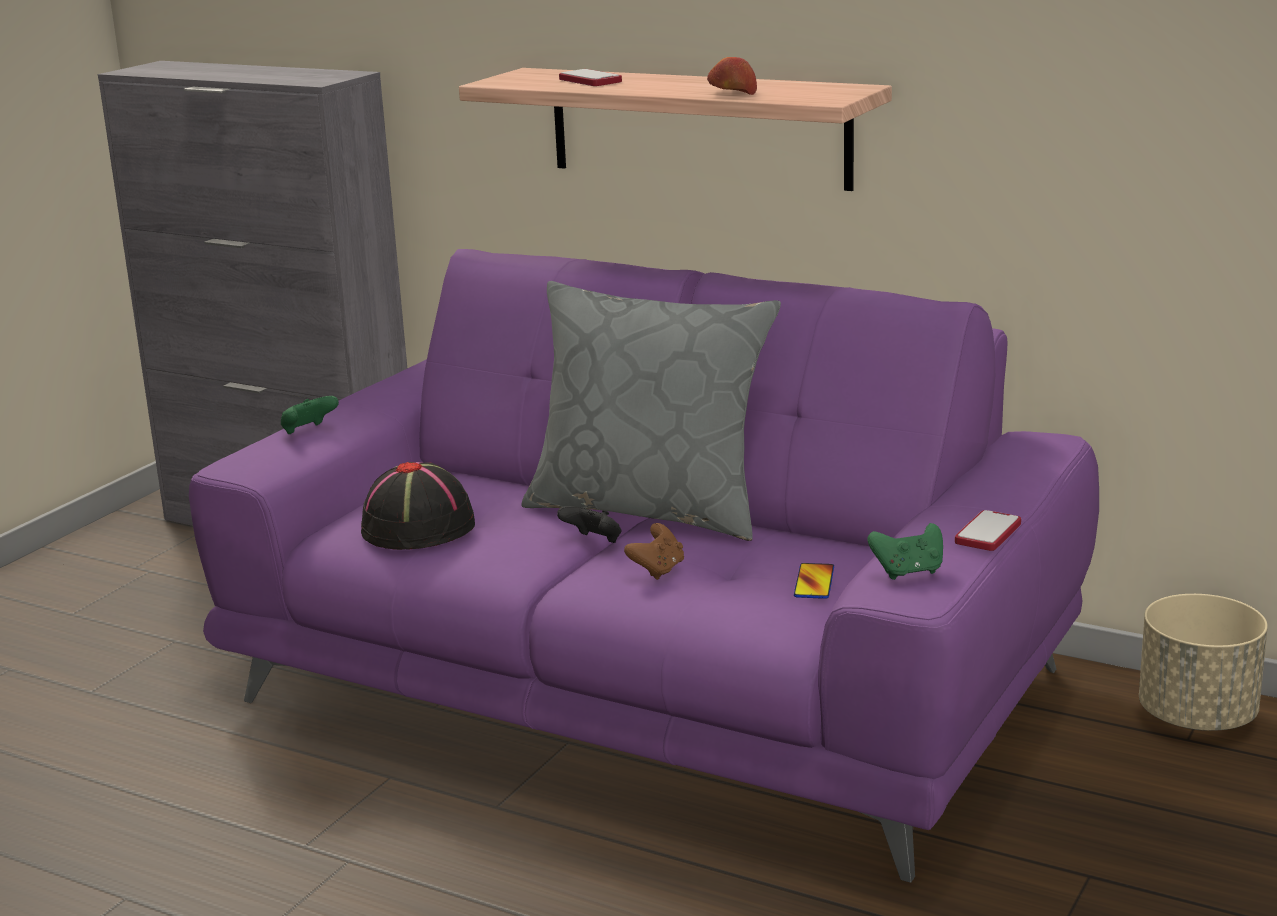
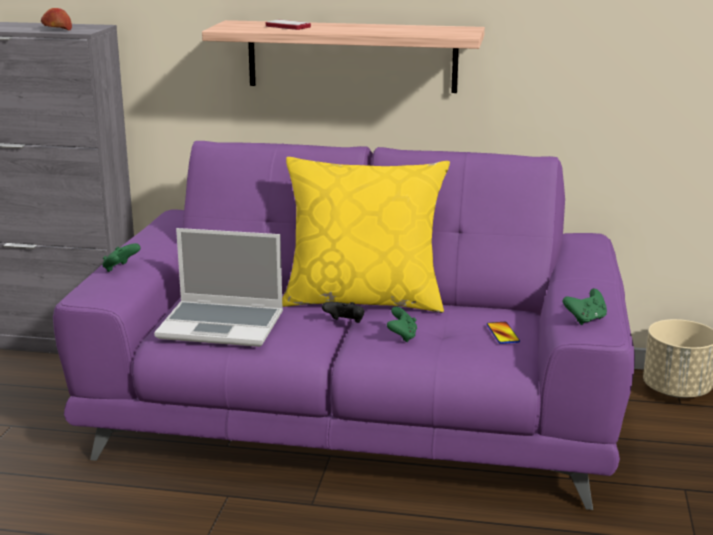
camera: 20 degrees left, 0 degrees up
black hat [361,462,475,550] -> laptop [154,228,283,347]
grey pillow [521,281,781,541] -> yellow pillow [282,157,450,313]
brown game controller [624,523,684,580] -> green game controller [387,307,417,342]
apple [707,57,757,95] -> apple moved to [41,8,72,30]
phone [955,510,1021,551] -> none

